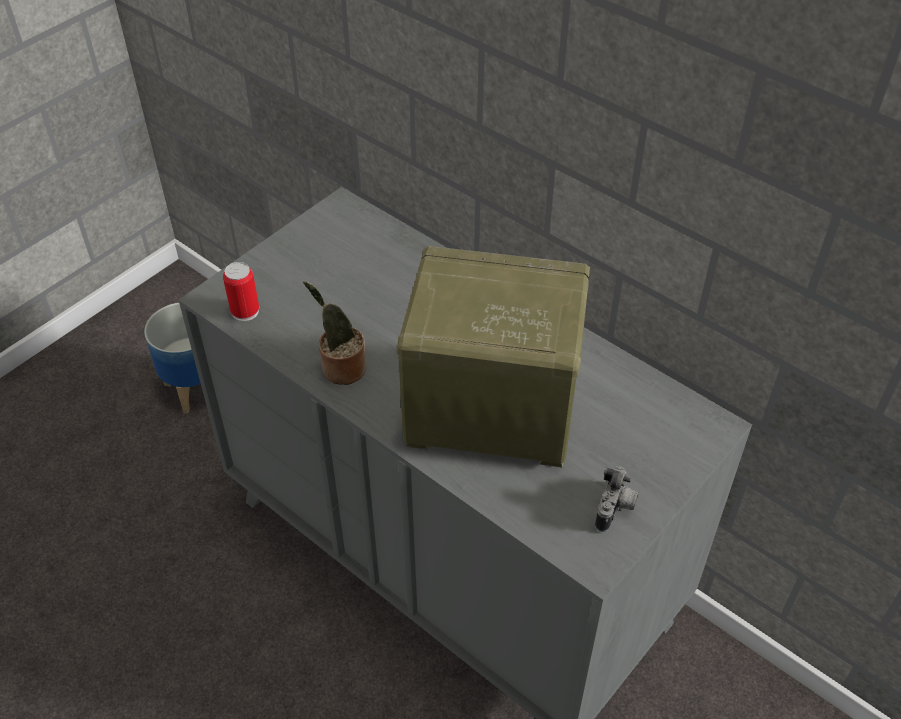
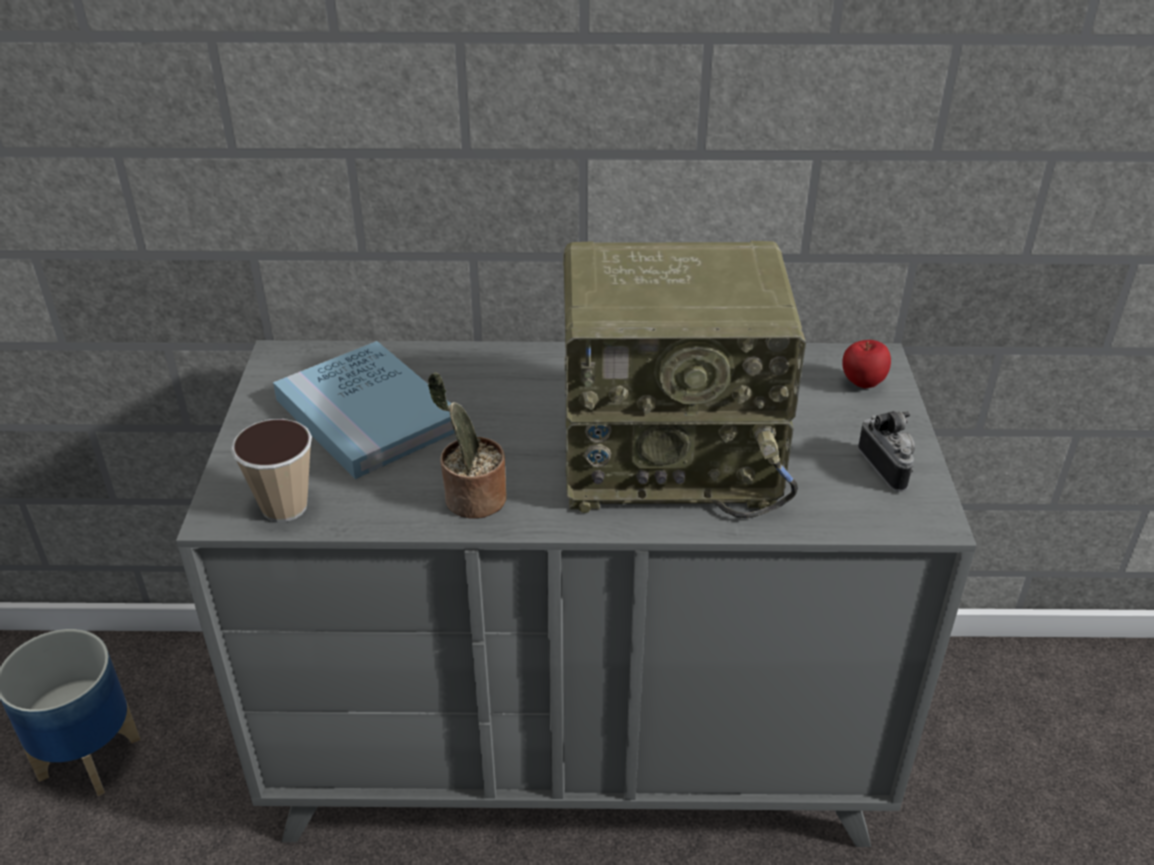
camera: 40 degrees left, 10 degrees down
can [223,262,259,321] -> cup [230,419,312,522]
radio [397,246,590,468] -> radio turned 150 degrees counterclockwise [563,241,806,518]
none -> blue book [273,341,455,479]
none -> apple [843,340,891,388]

